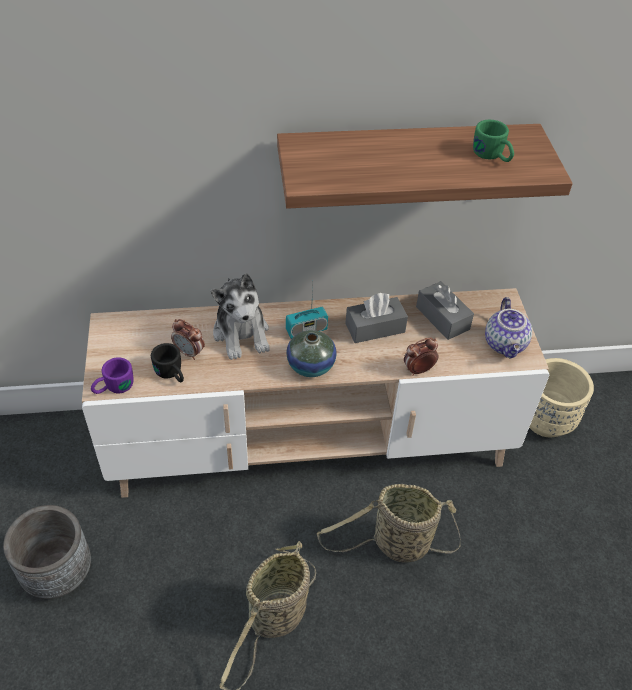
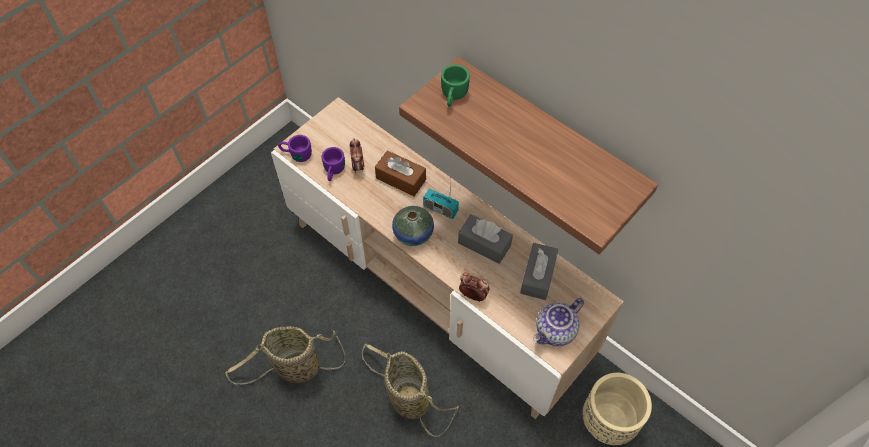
camera: 50 degrees right, 10 degrees up
grey planter [3,505,91,599] -> none
black mug [151,343,184,382] -> purple mug [321,147,345,181]
plush toy [211,273,269,360] -> brown tissue box [375,151,426,196]
green mug [473,120,514,162] -> green mug moved to [441,64,470,107]

